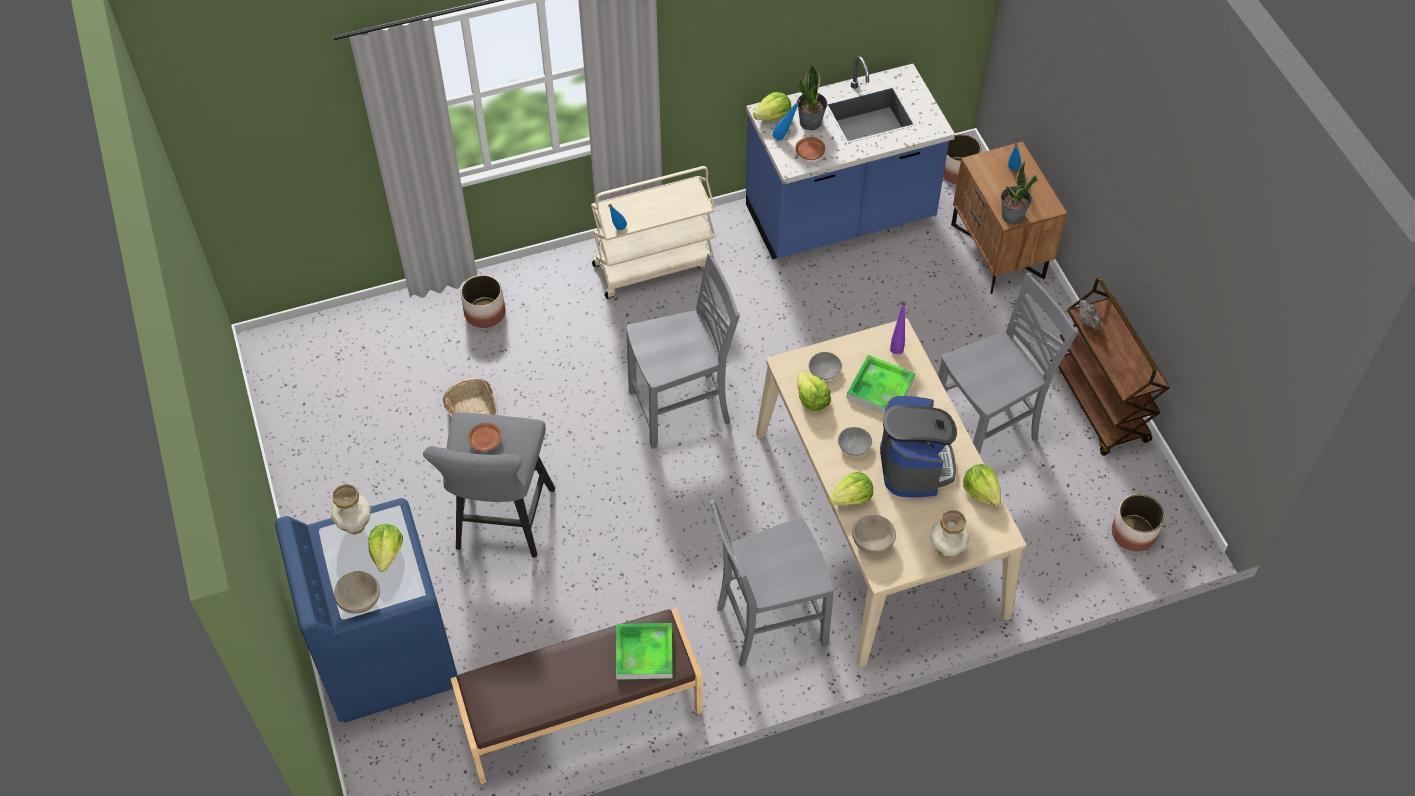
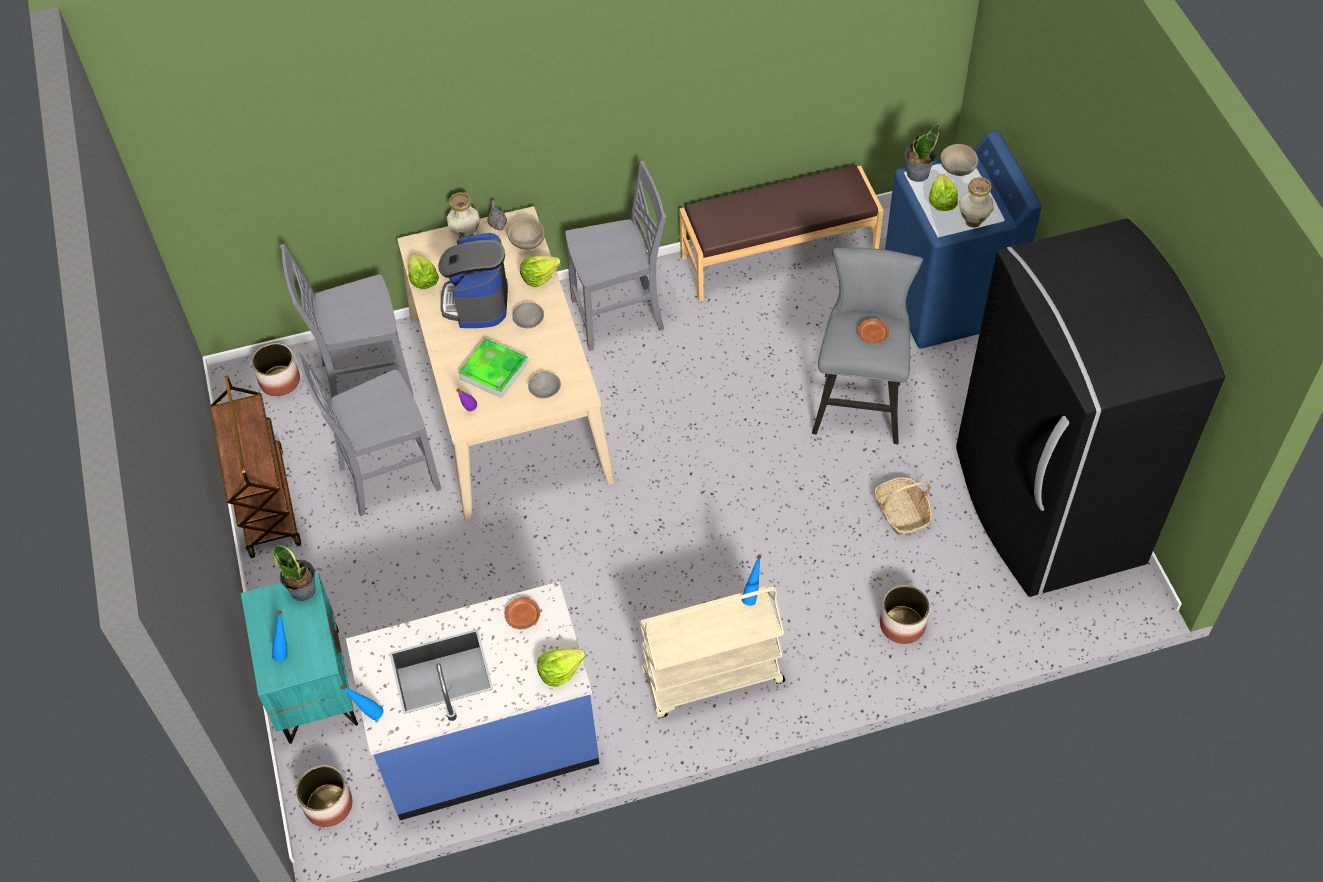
camera: 175 degrees left, 0 degrees up
tray [616,623,673,680] -> none
grey chair [626,253,740,449] -> grey chair moved to [280,244,414,398]
blue bottle [772,99,801,140] -> blue bottle moved to [341,685,383,720]
lettuce [797,371,831,411] -> none
potted plant [798,65,827,130] -> potted plant moved to [905,124,939,182]
brown nightstand [951,142,1067,294] -> turquoise nightstand [241,573,358,744]
grey teapot [1078,300,1100,330] -> grey teapot moved to [487,200,507,231]
none -> black fridge [956,218,1225,597]

